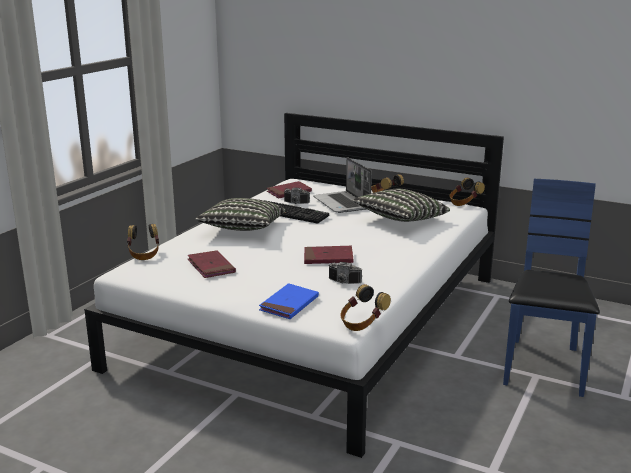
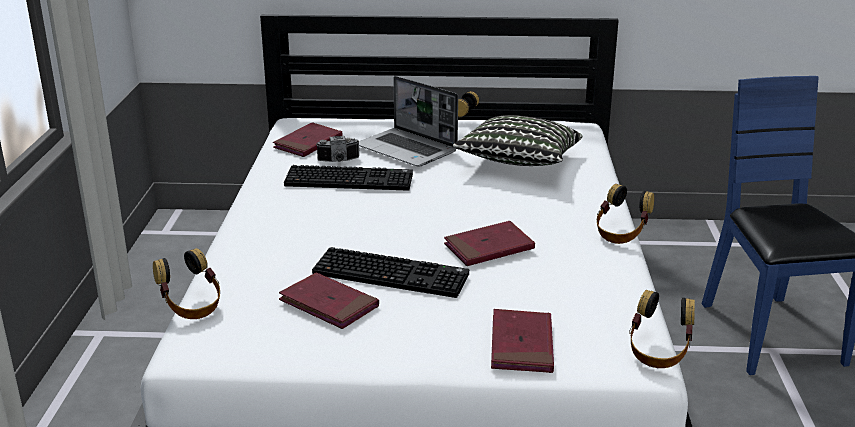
camera: 25 degrees left, 5 degrees up
pillow [196,198,286,231] -> none
blue book [259,283,319,319] -> red book [491,309,554,373]
camera [328,262,363,284] -> none
headphones [449,178,485,206] -> headphones moved to [597,184,654,244]
none -> keyboard [312,247,469,298]

